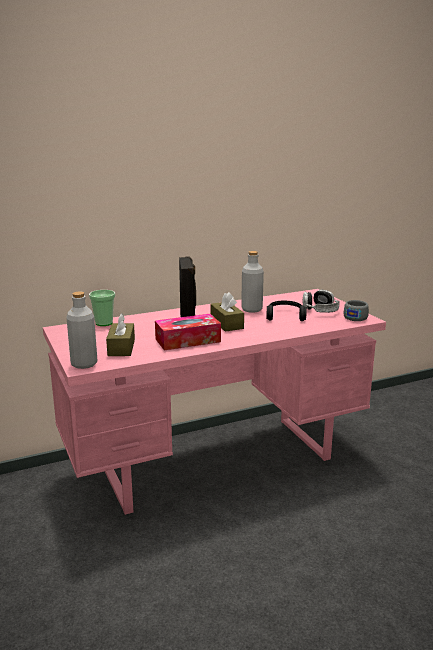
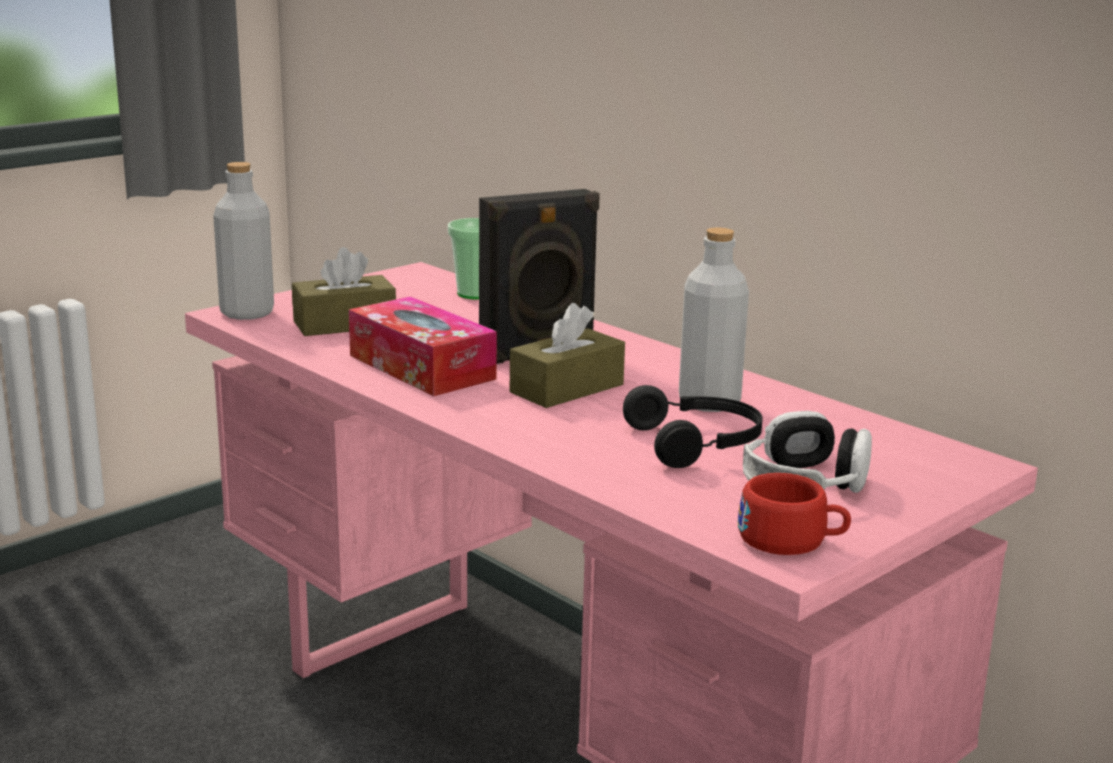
camera: 70 degrees right, 0 degrees up
grey cup [343,300,369,321] -> red cup [738,473,851,555]

